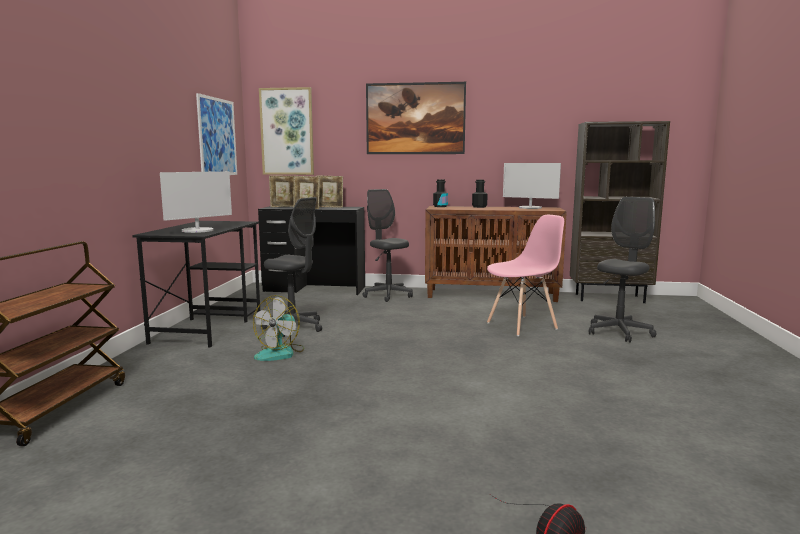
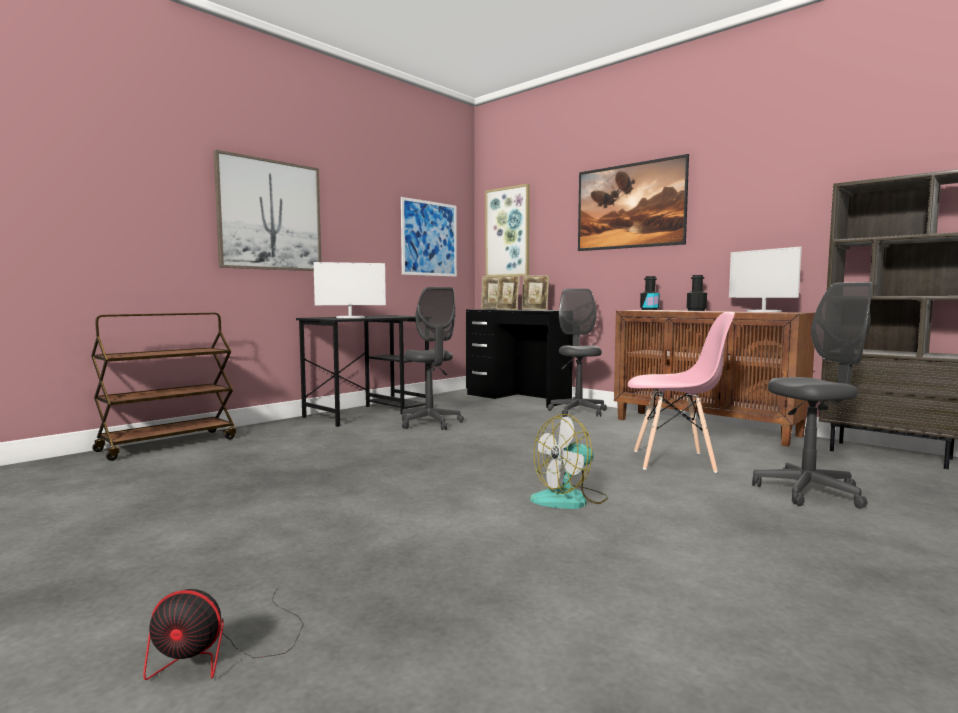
camera: 35 degrees right, 5 degrees down
fan [253,295,304,361] -> fan moved to [530,414,608,509]
none -> picture [214,150,321,271]

